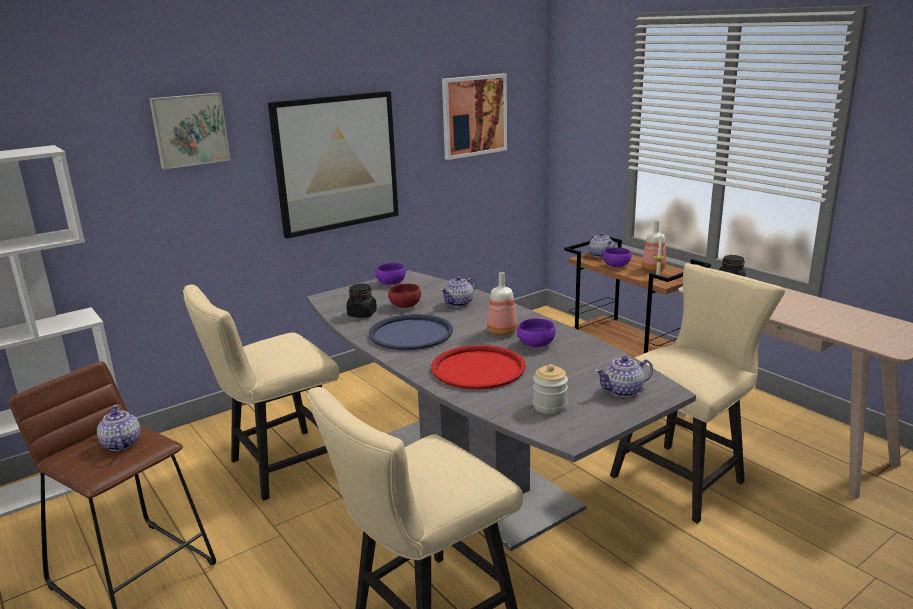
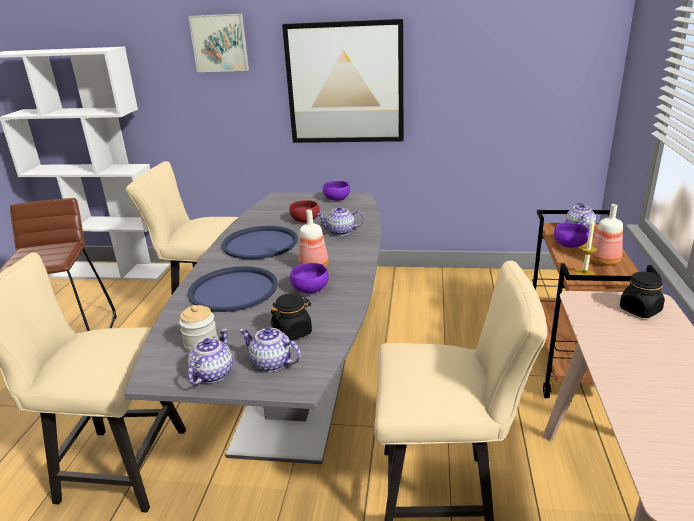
camera: 45 degrees right, 5 degrees up
teapot [97,405,141,451] -> teapot moved to [188,329,233,385]
black jar [346,283,377,318] -> black jar moved to [270,293,312,341]
red tray [431,345,526,390] -> blue tray [188,266,278,312]
picture [442,73,507,160] -> none

